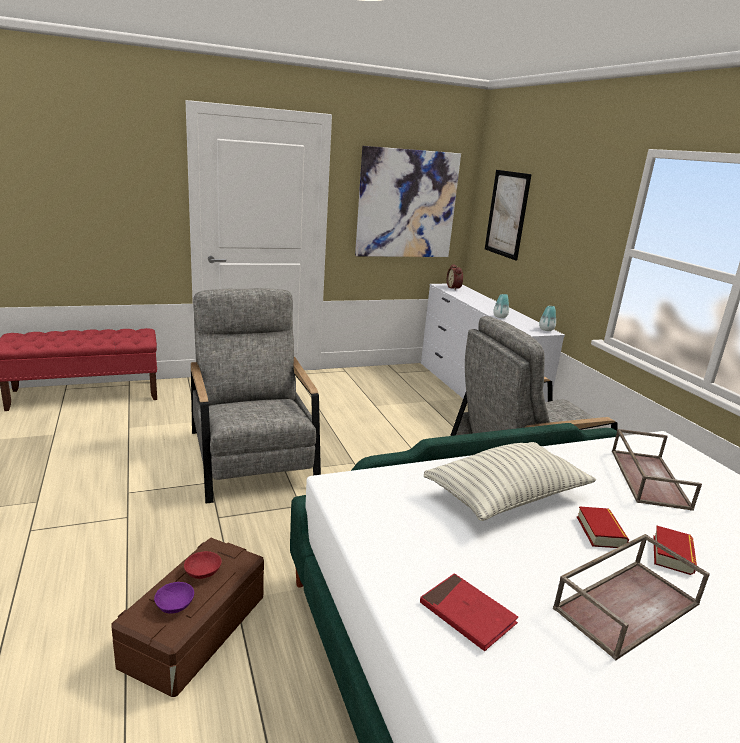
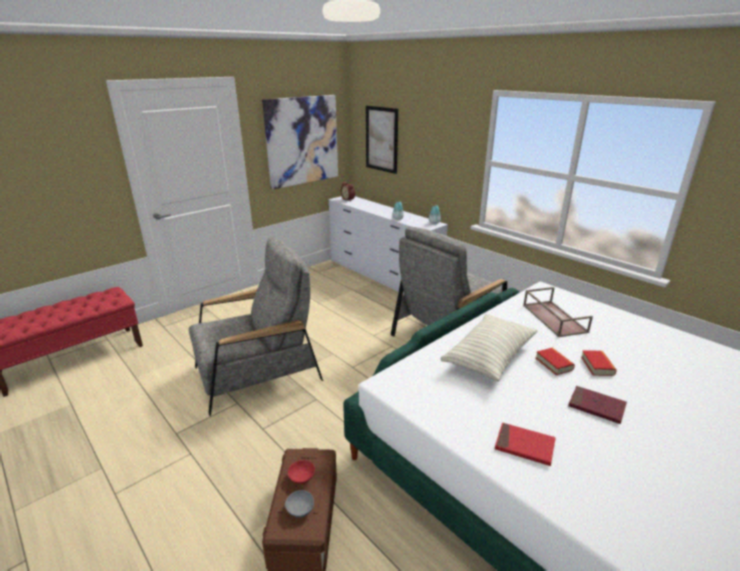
camera: 20 degrees left, 5 degrees up
purple bowl [154,582,194,614] -> grey bowl [285,490,314,518]
grey armchair [191,288,321,504] -> grey armchair turned 105 degrees clockwise [189,237,323,416]
brown tray [553,534,710,660] -> red book [568,386,627,424]

